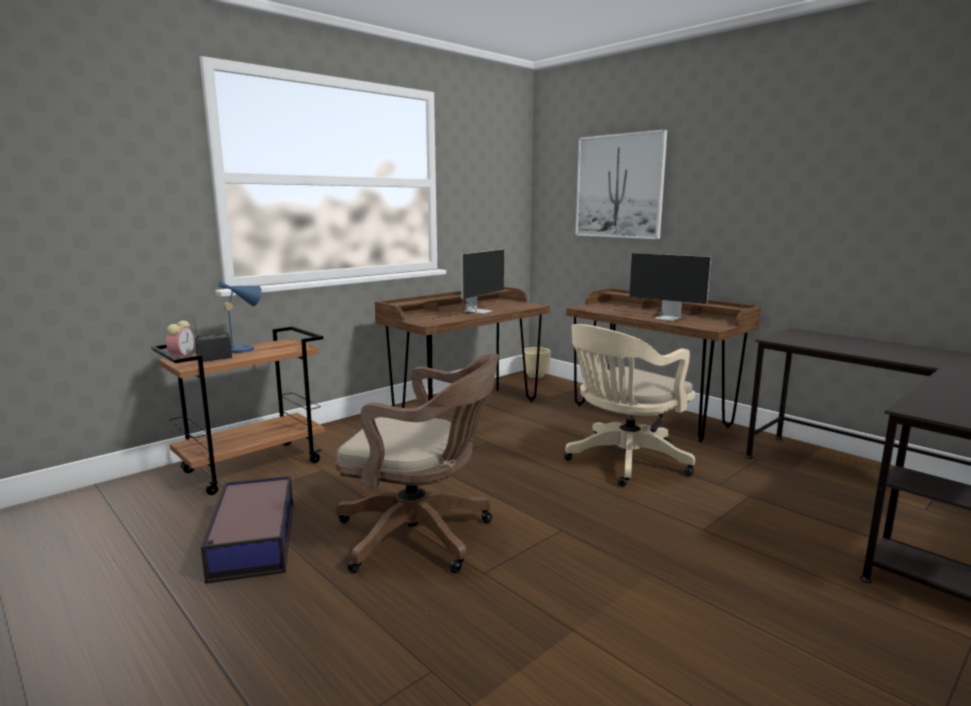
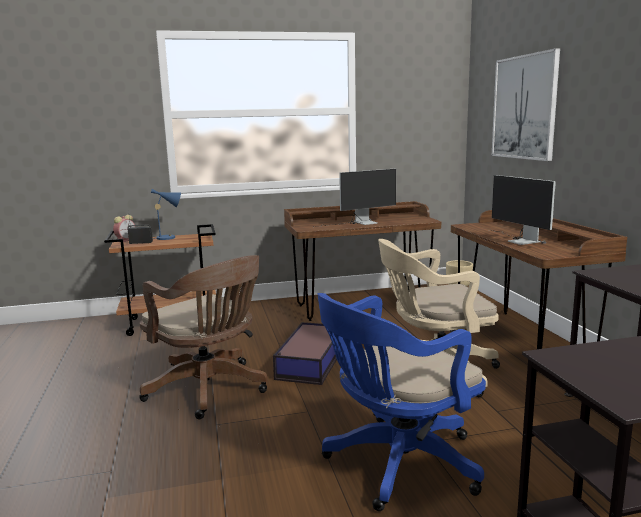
camera: 30 degrees right, 0 degrees up
storage box [201,476,293,584] -> storage box moved to [273,322,337,385]
none -> blue office chair [317,293,486,511]

